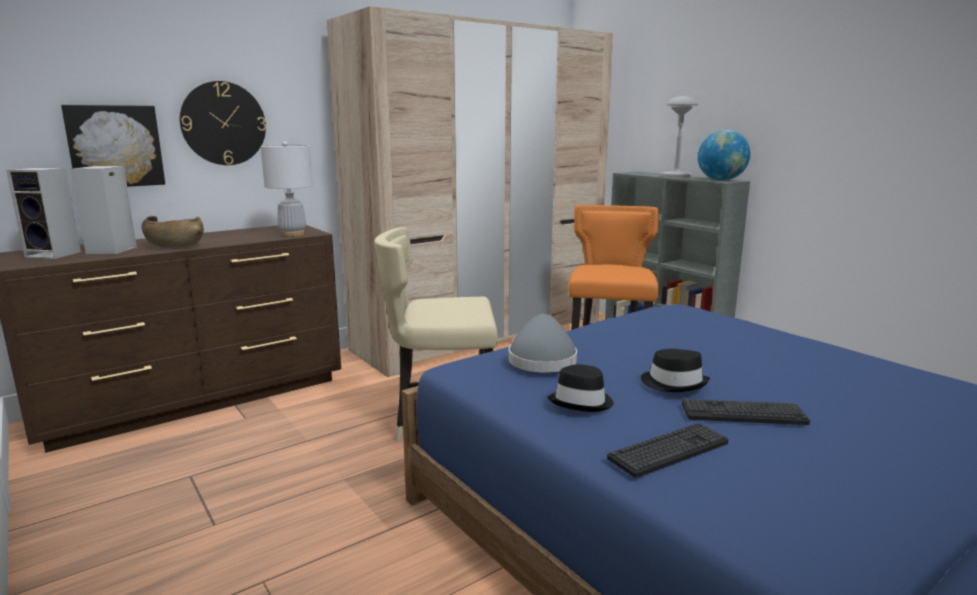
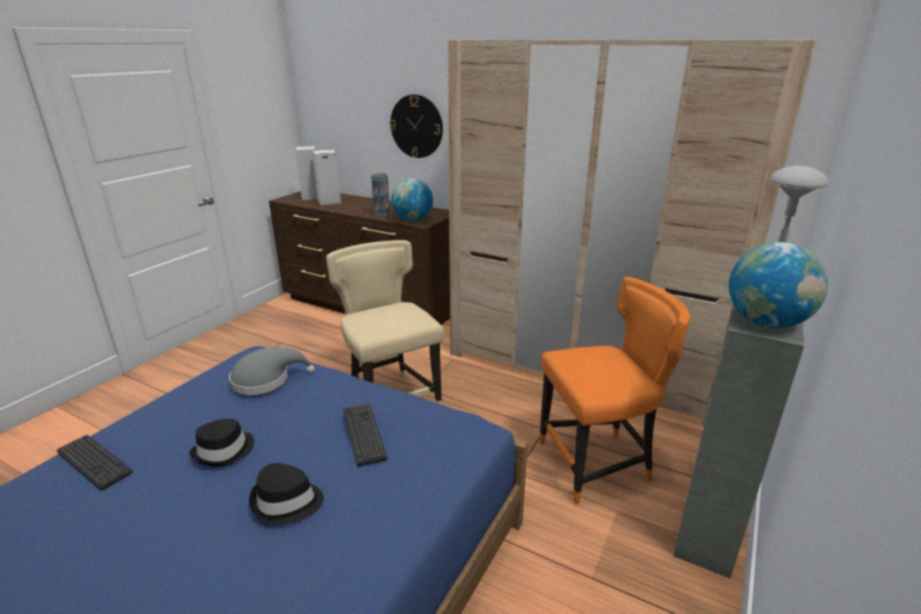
camera: 65 degrees right, 10 degrees up
picture [61,105,165,187] -> none
brown bowl [142,216,204,248] -> none
white table lamp [260,142,313,237] -> globe [391,179,433,222]
black hat [547,364,614,412] -> black hat moved to [249,463,324,524]
keyboard [682,399,810,425] -> keyboard moved to [343,404,387,467]
none -> vase [371,173,390,217]

